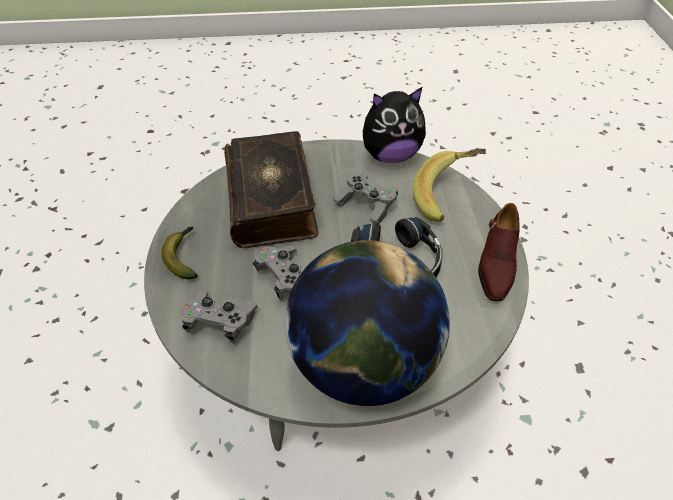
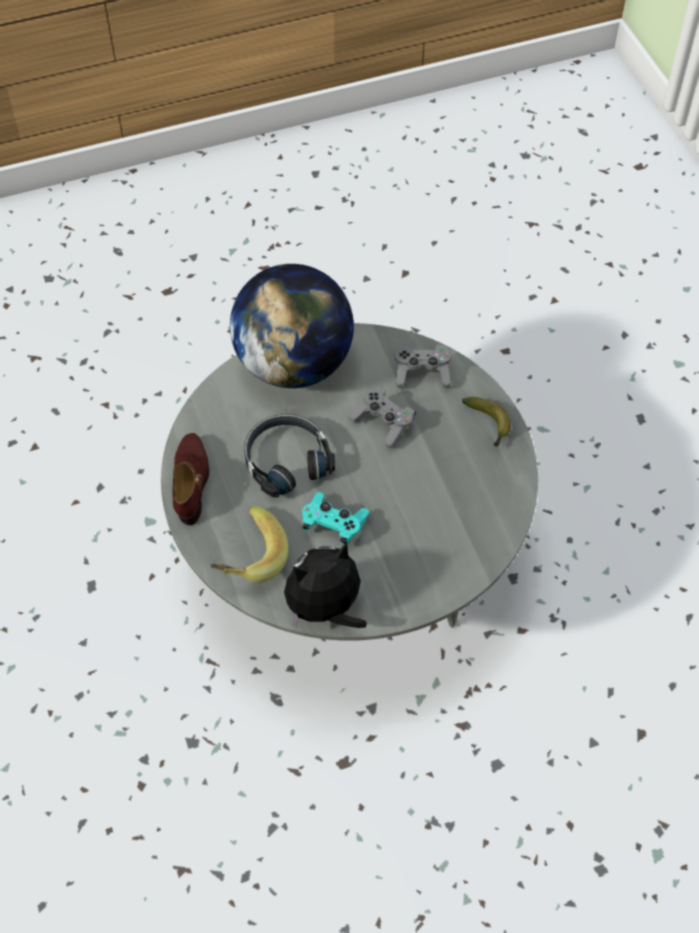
camera: 165 degrees right, 10 degrees up
book [224,131,319,248] -> none
grey game controller [334,172,398,224] -> turquoise game controller [302,492,370,547]

